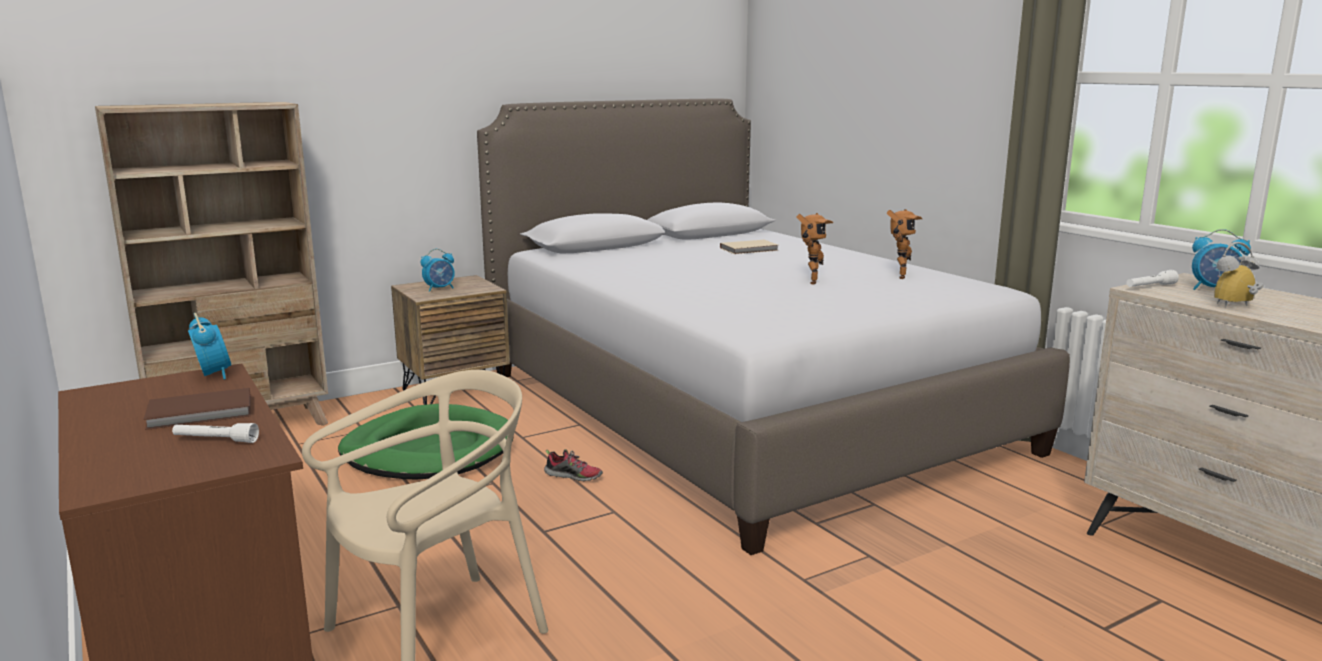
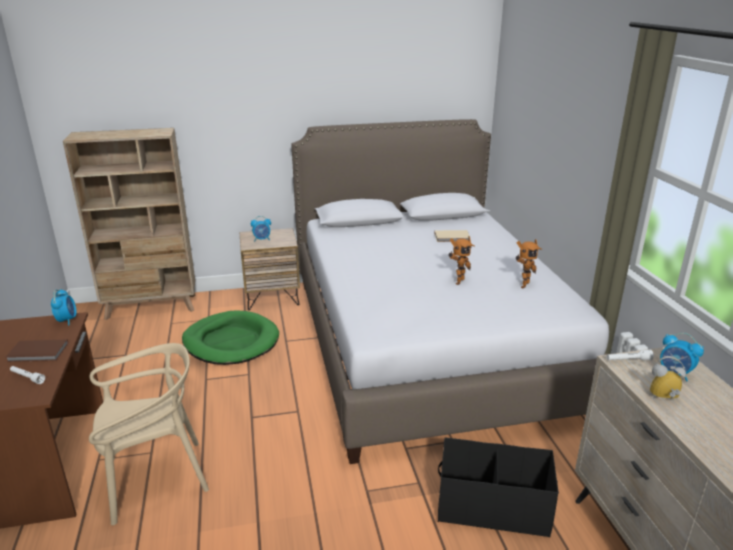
camera: 20 degrees right, 10 degrees up
shoe [544,449,603,482] -> none
none -> black storage box [438,437,559,538]

